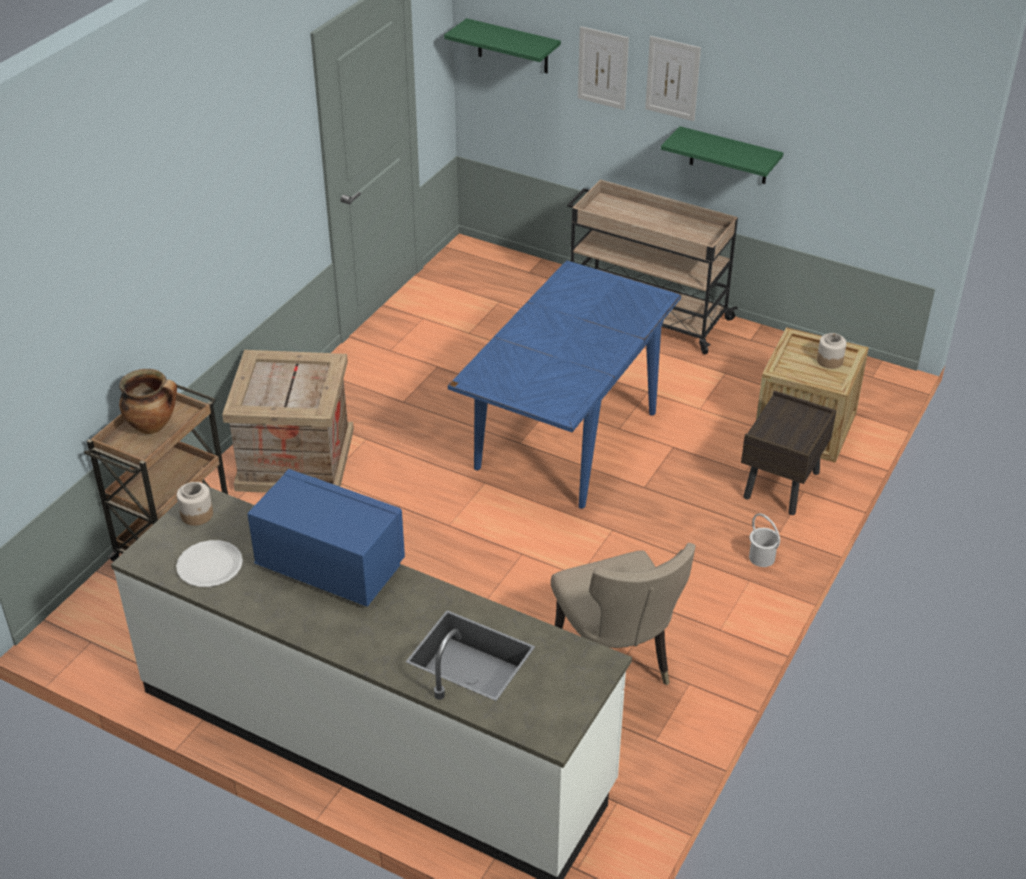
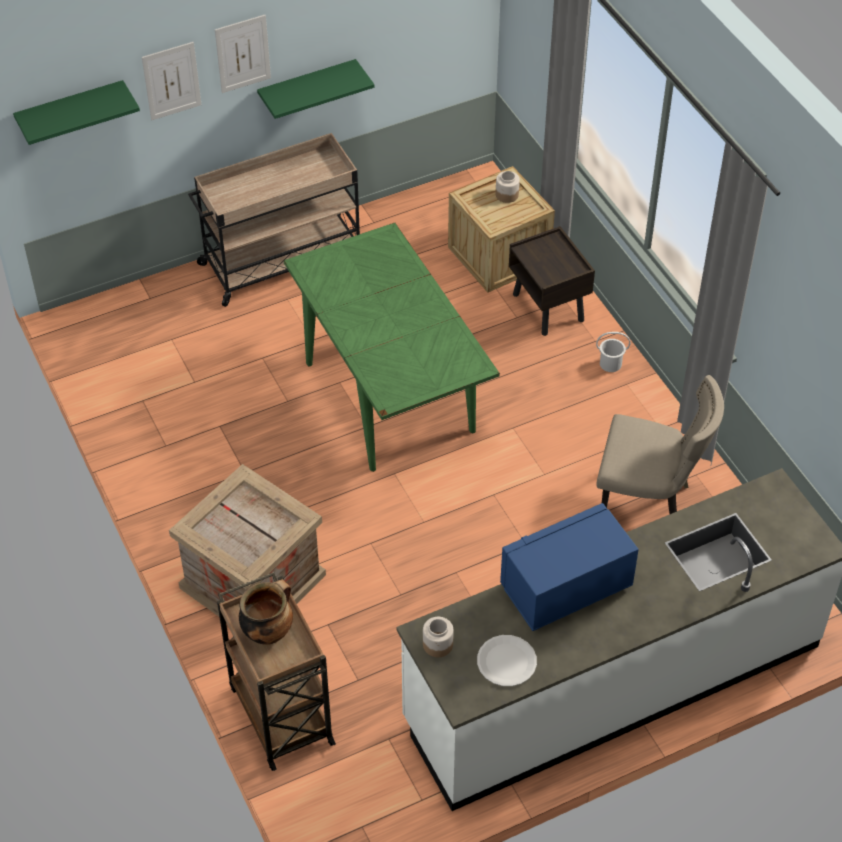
camera: 55 degrees left, 10 degrees up
blue dining table [448,260,681,509] -> green dining table [284,223,500,472]

